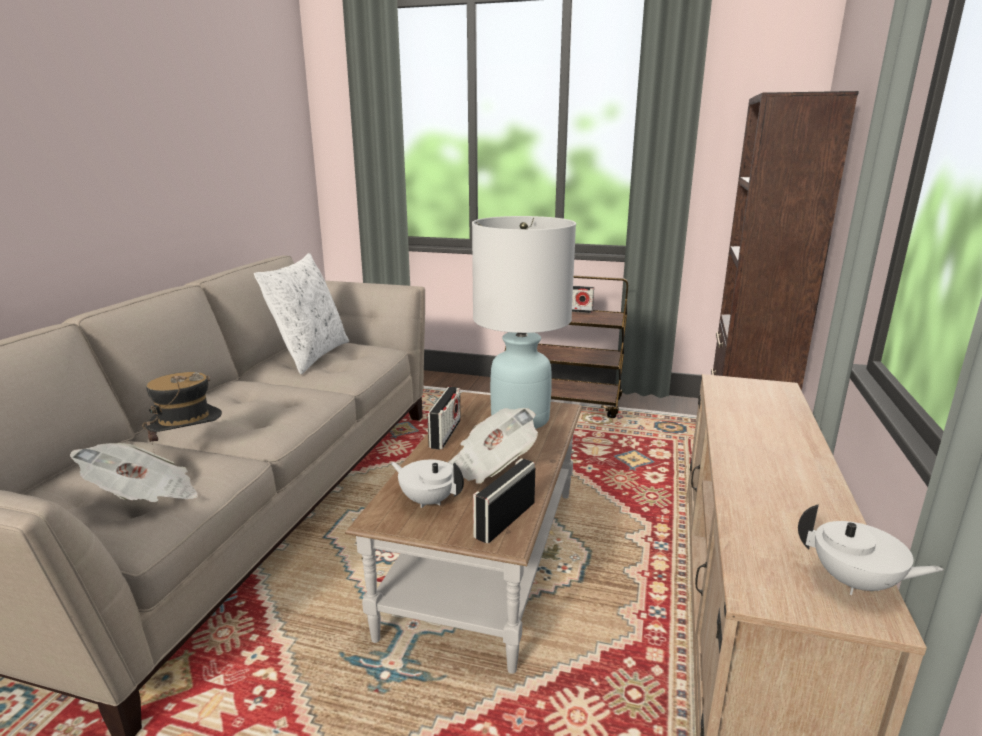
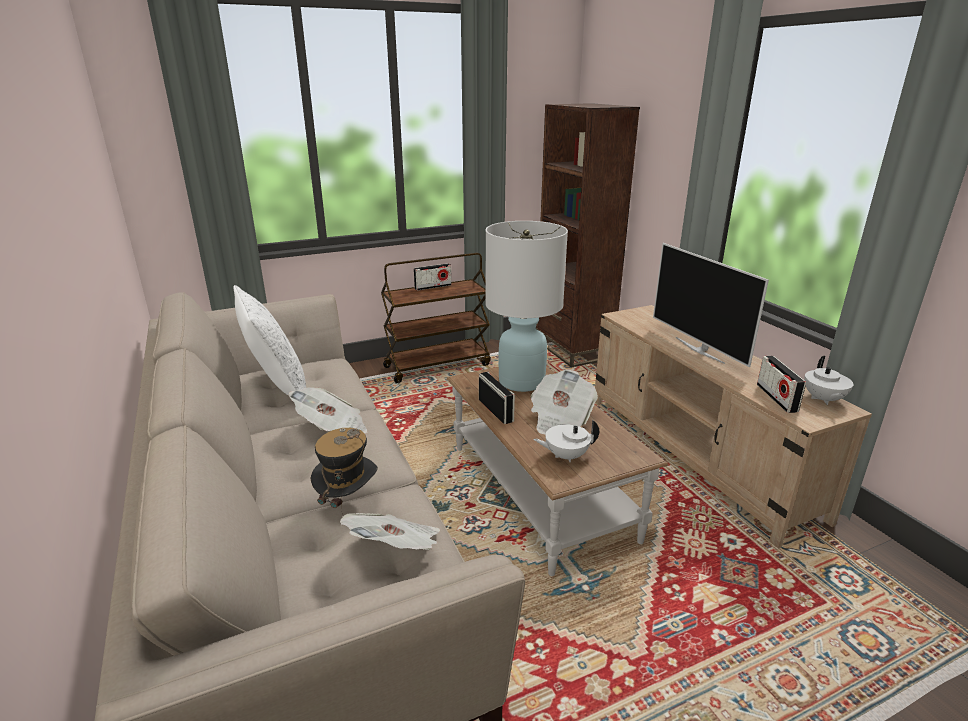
camera: 40 degrees left, 5 degrees up
radio [473,458,535,544] -> radio moved to [757,356,806,413]
white teapot [798,504,944,595] -> white teapot turned 105 degrees clockwise [804,356,853,405]
none -> newspaper [289,387,368,434]
none -> television [653,243,769,367]

